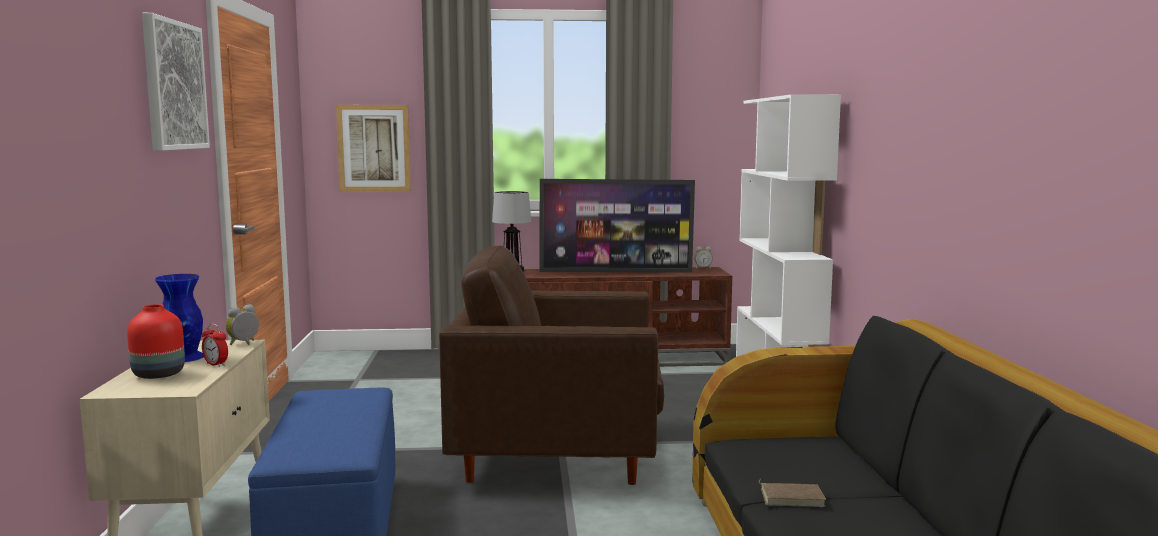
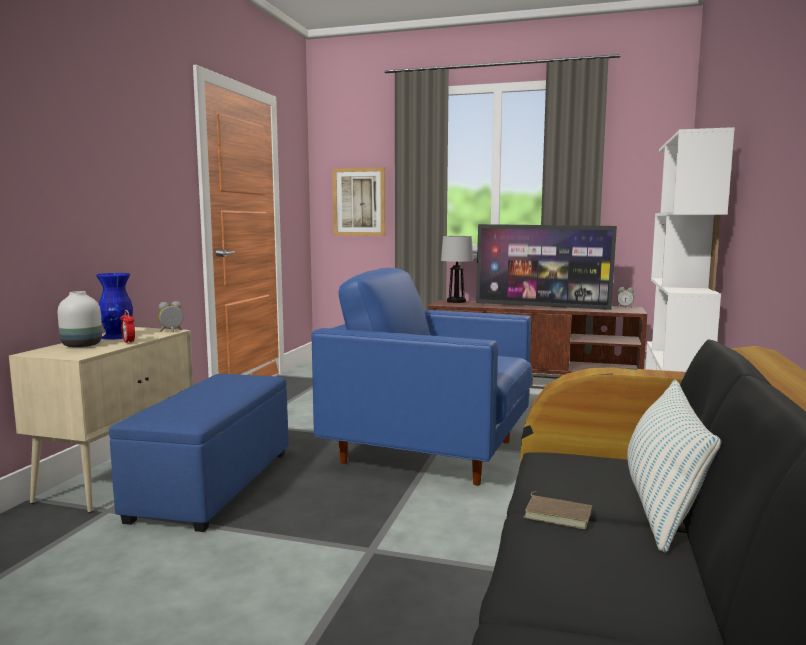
camera: 20 degrees right, 0 degrees up
red vase [127,304,185,379] -> white vase [58,291,102,347]
picture [142,13,210,151] -> none
brown armchair [439,246,664,485] -> blue armchair [311,268,532,486]
none -> pillow [627,380,721,552]

